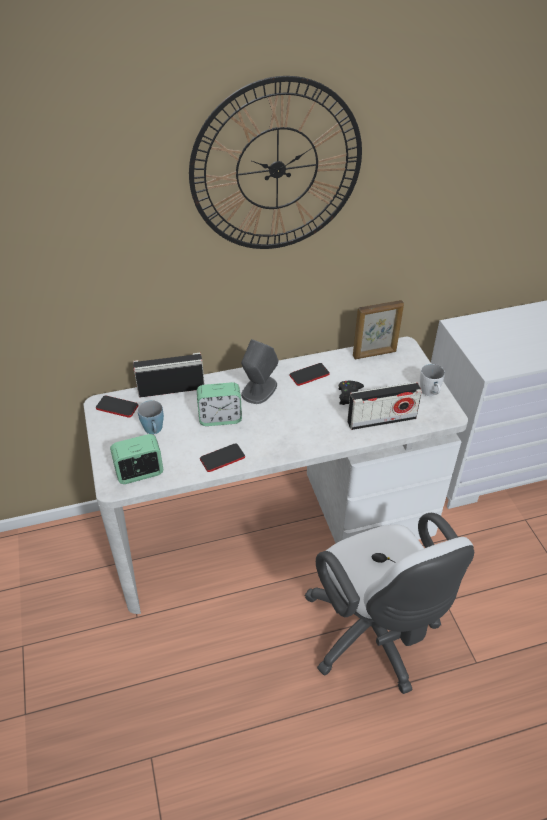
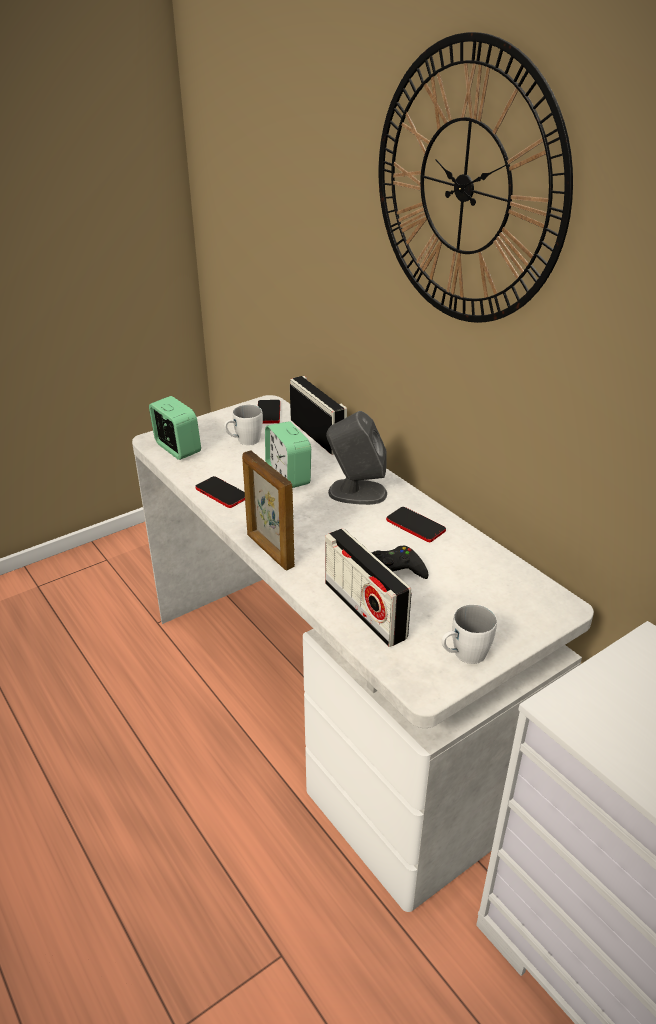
camera: 70 degrees right, 10 degrees down
blue mug [138,400,164,434] -> white mug [224,405,263,445]
white office chair [304,513,474,694] -> none
picture frame [353,300,404,359] -> picture frame moved to [242,451,295,570]

